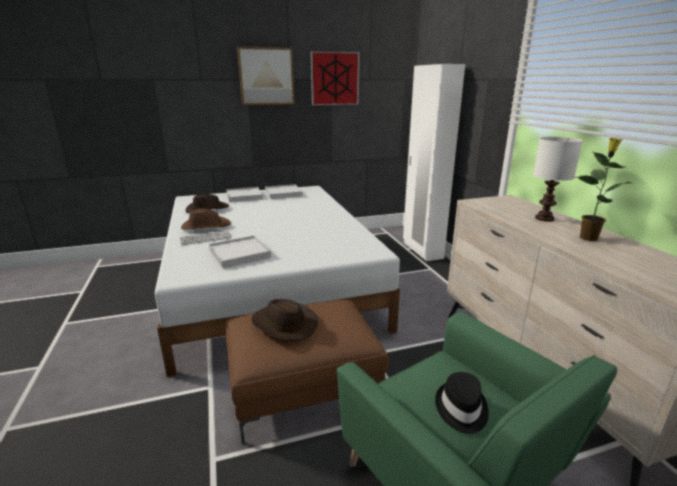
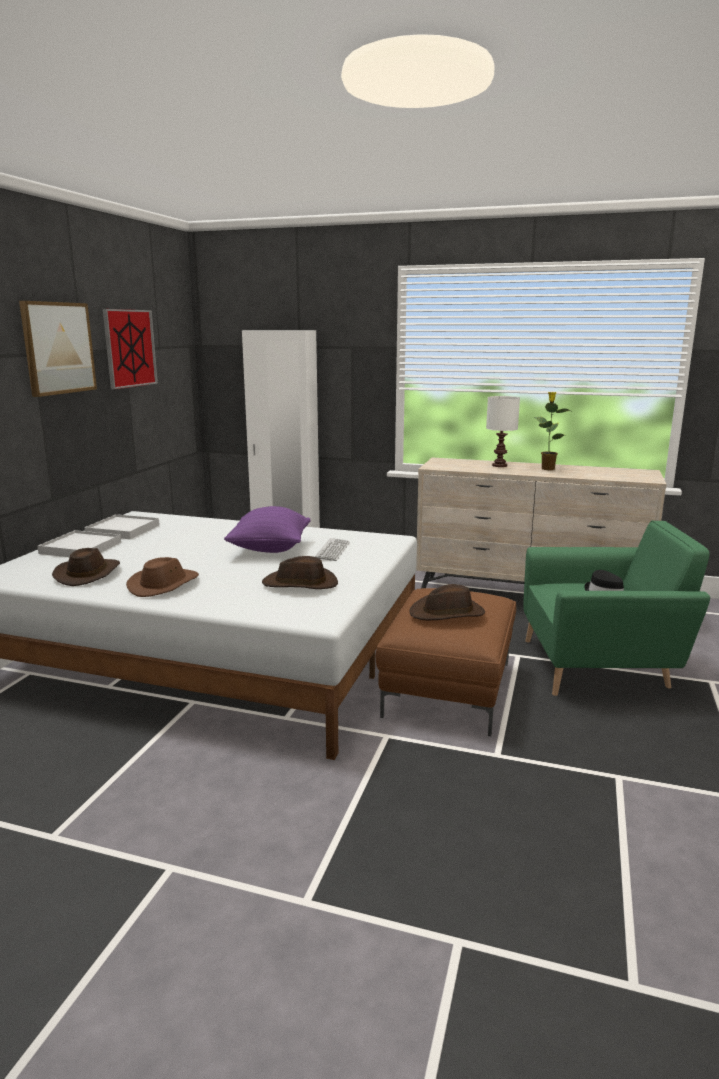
camera: 55 degrees left, 5 degrees down
keyboard [180,230,232,245] -> keyboard moved to [315,538,350,561]
white tray [209,236,271,268] -> brown hat [262,556,338,589]
none -> purple pillow [224,506,311,553]

